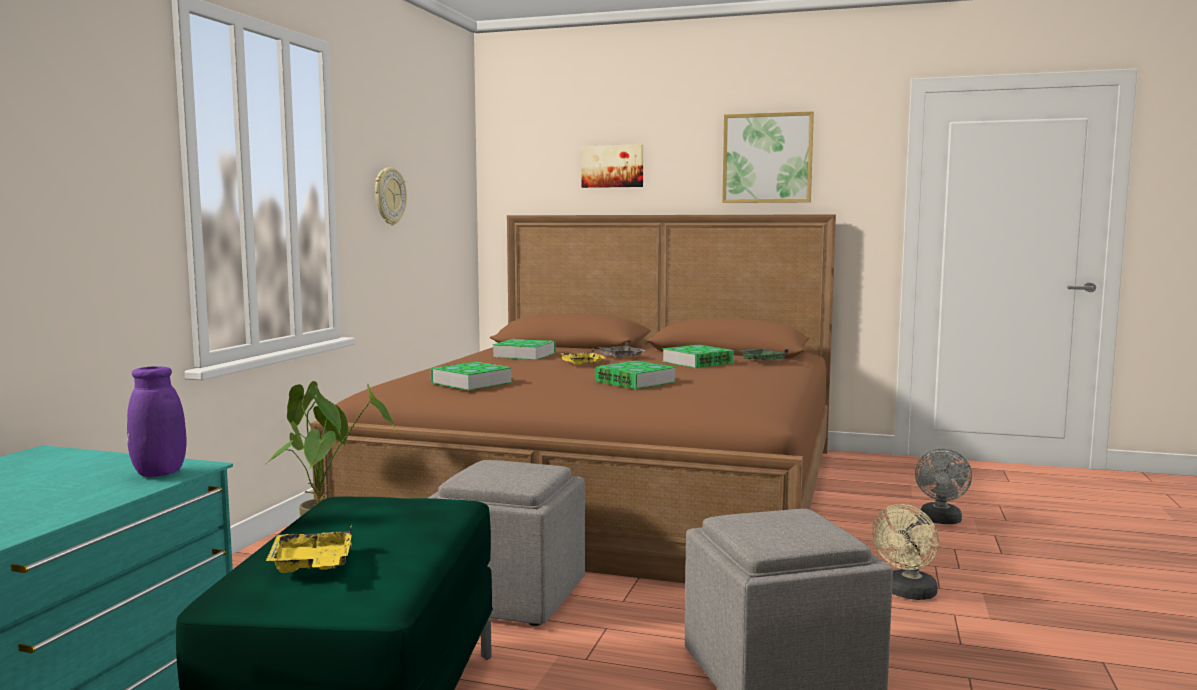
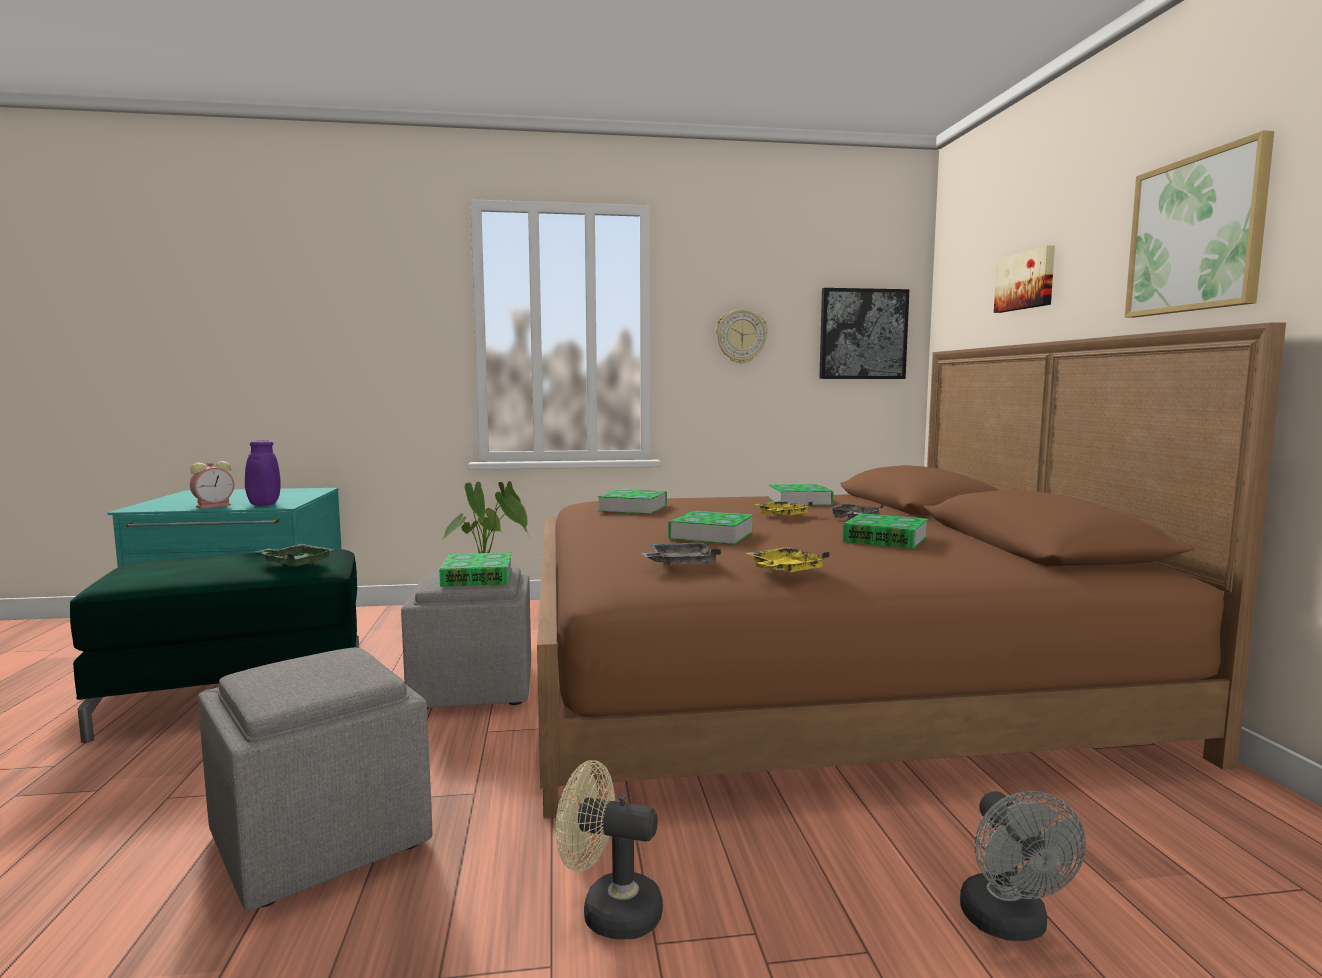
camera: 65 degrees right, 0 degrees up
yellow tray [266,524,352,573] -> yellow tray moved to [746,547,830,573]
green tray [739,348,789,361] -> green tray moved to [256,544,333,567]
grey fan [915,449,972,524] -> grey fan turned 90 degrees counterclockwise [960,791,1086,941]
none -> alarm clock [190,461,234,509]
none -> book [439,552,512,587]
none -> grey tray [641,543,721,565]
none -> picture [819,288,909,379]

